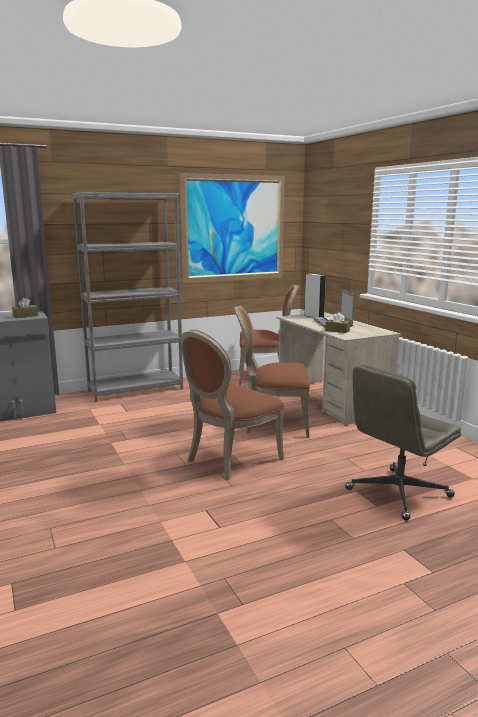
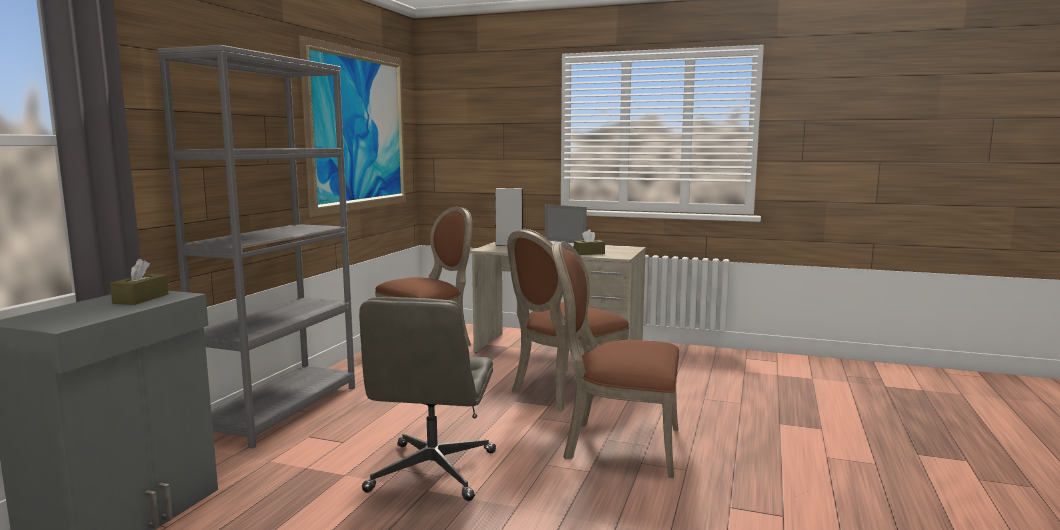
camera: 45 degrees left, 5 degrees down
brown chair [181,329,284,480] -> brown chair turned 105 degrees clockwise [552,241,679,478]
grey office chair [345,364,462,521] -> grey office chair moved to [359,297,496,501]

